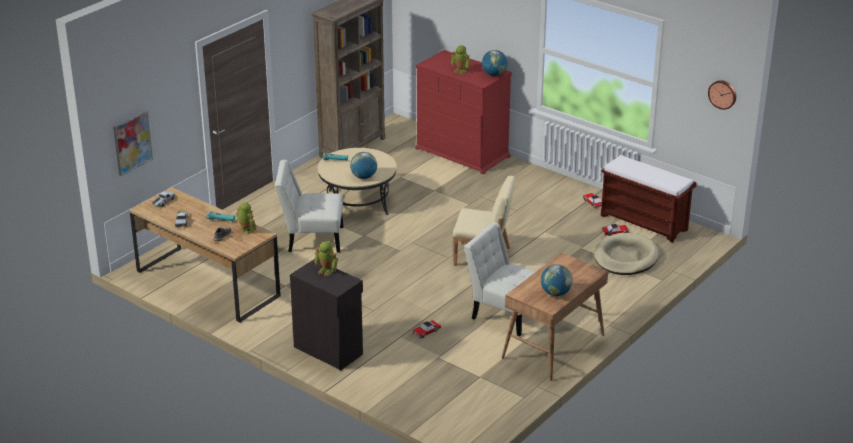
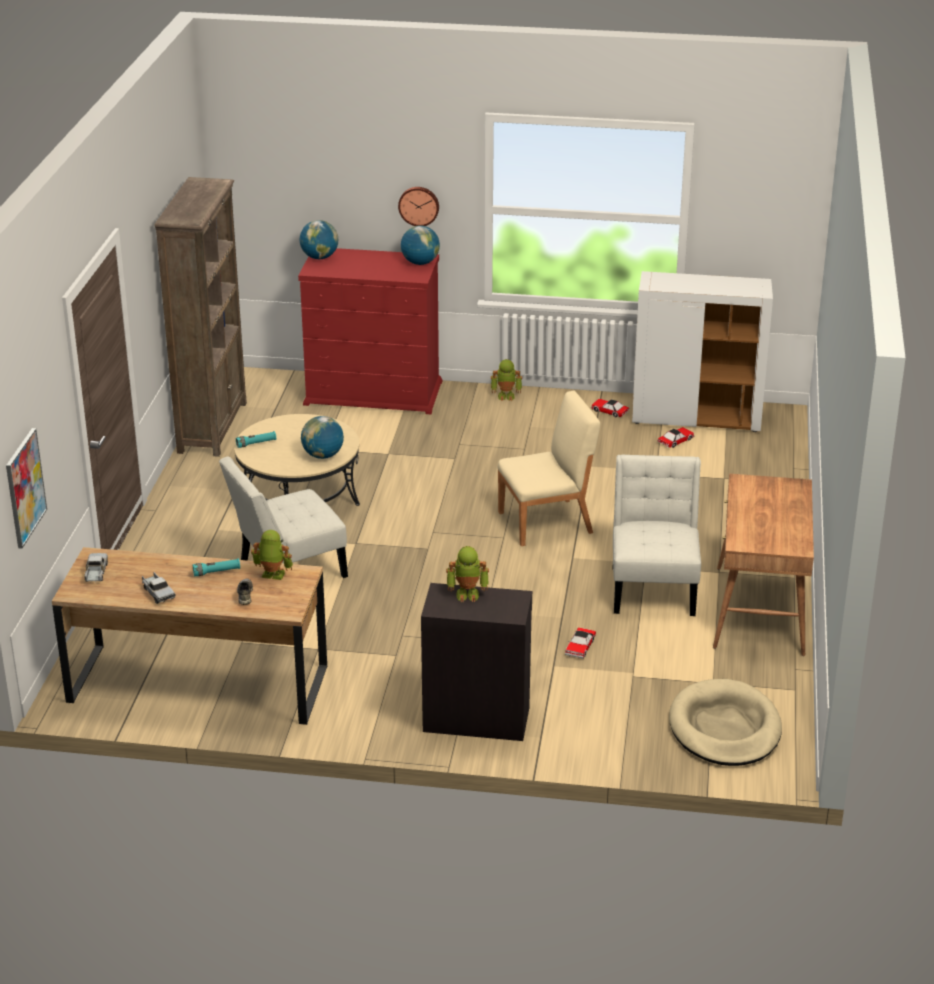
camera: 30 degrees left, 0 degrees up
toy robot [451,46,471,74] -> toy robot moved to [491,359,522,401]
white chair [464,222,536,336] -> white chair turned 90 degrees clockwise [613,455,701,616]
globe [541,264,573,296] -> globe moved to [300,220,338,259]
beige dog bed [594,233,659,275] -> beige dog bed moved to [669,679,782,766]
brown bench [601,155,697,243] -> white cabinet [632,271,773,432]
wall clock [708,80,736,110] -> wall clock moved to [398,187,439,226]

